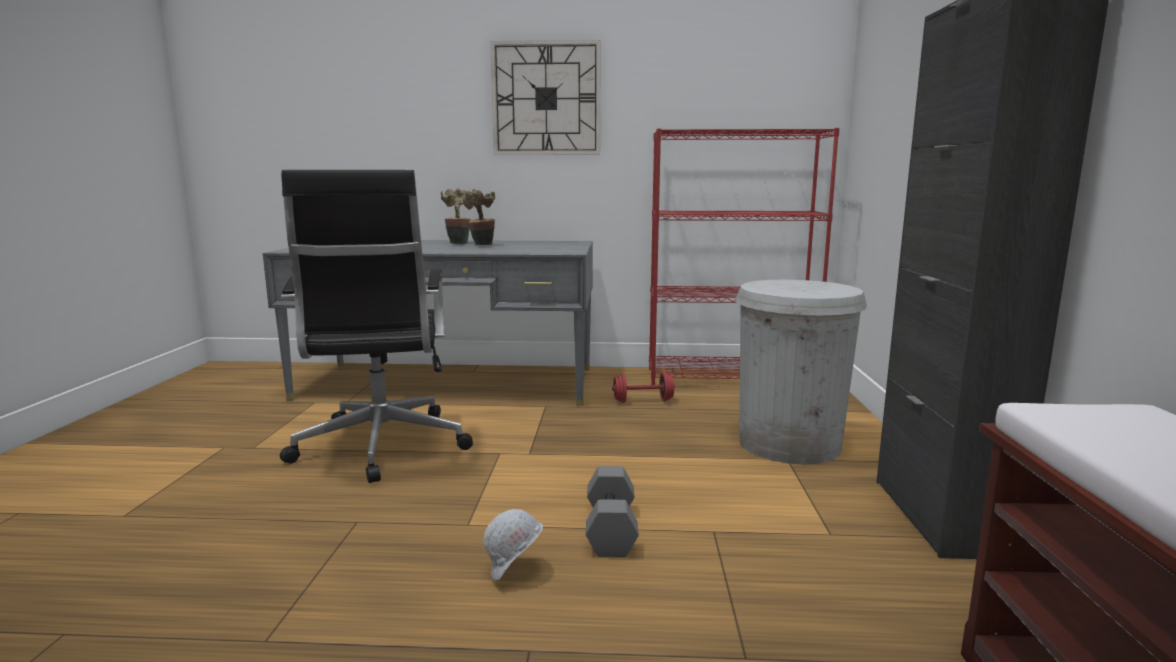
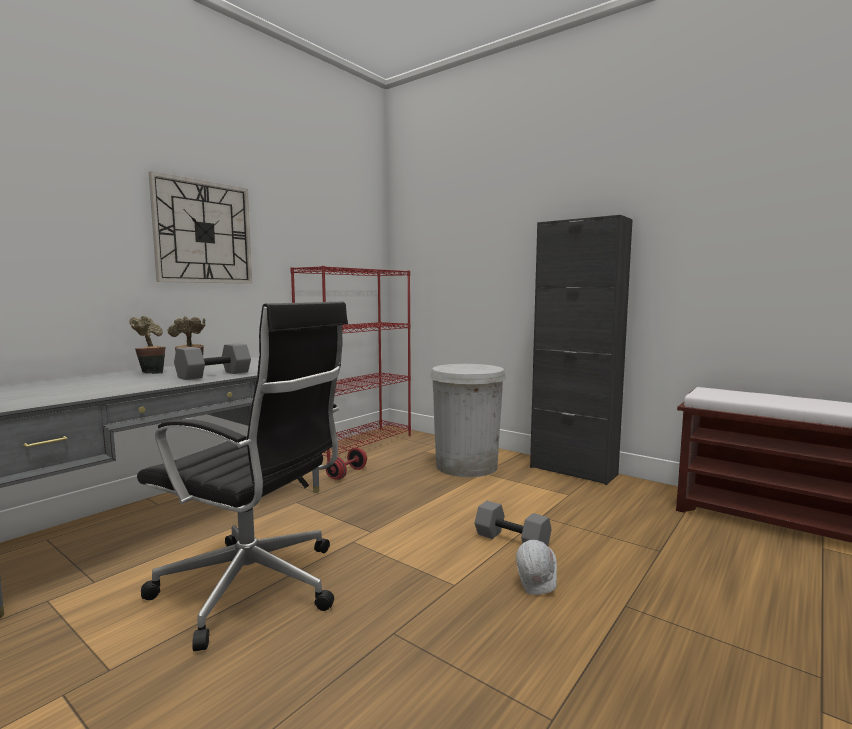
camera: 55 degrees left, 5 degrees down
none -> grey dumbbell [174,343,251,380]

